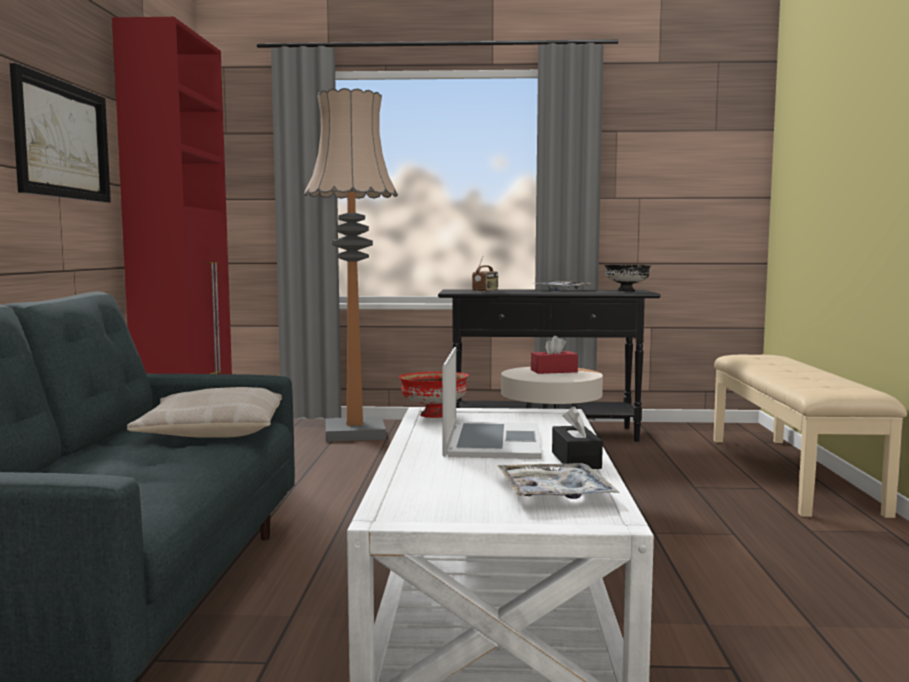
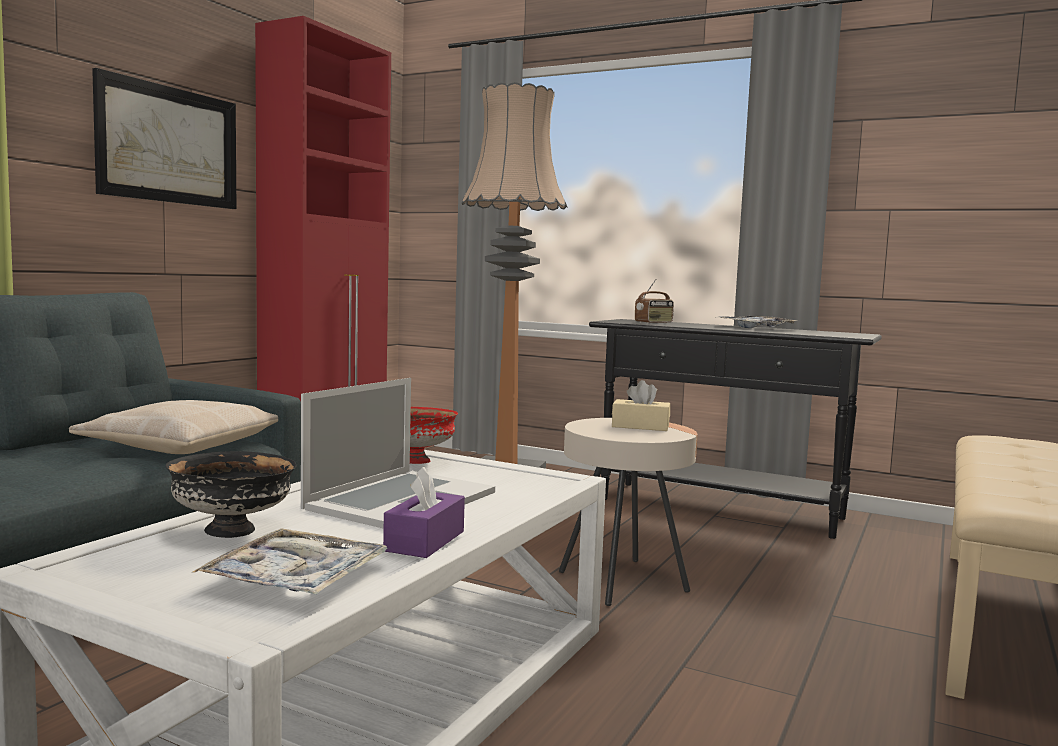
camera: 25 degrees right, 0 degrees up
red tissue box [531,336,578,374] -> beige tissue box [612,380,670,431]
black tissue box [552,406,603,469] -> purple tissue box [383,467,465,558]
black bowl [605,265,651,291] -> black bowl moved to [165,451,296,538]

